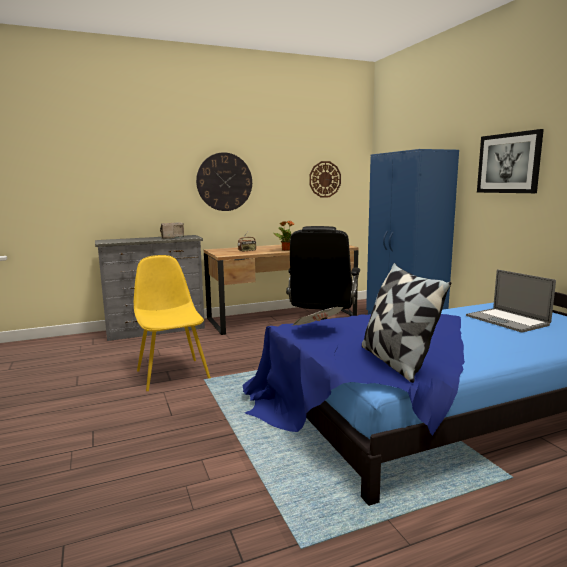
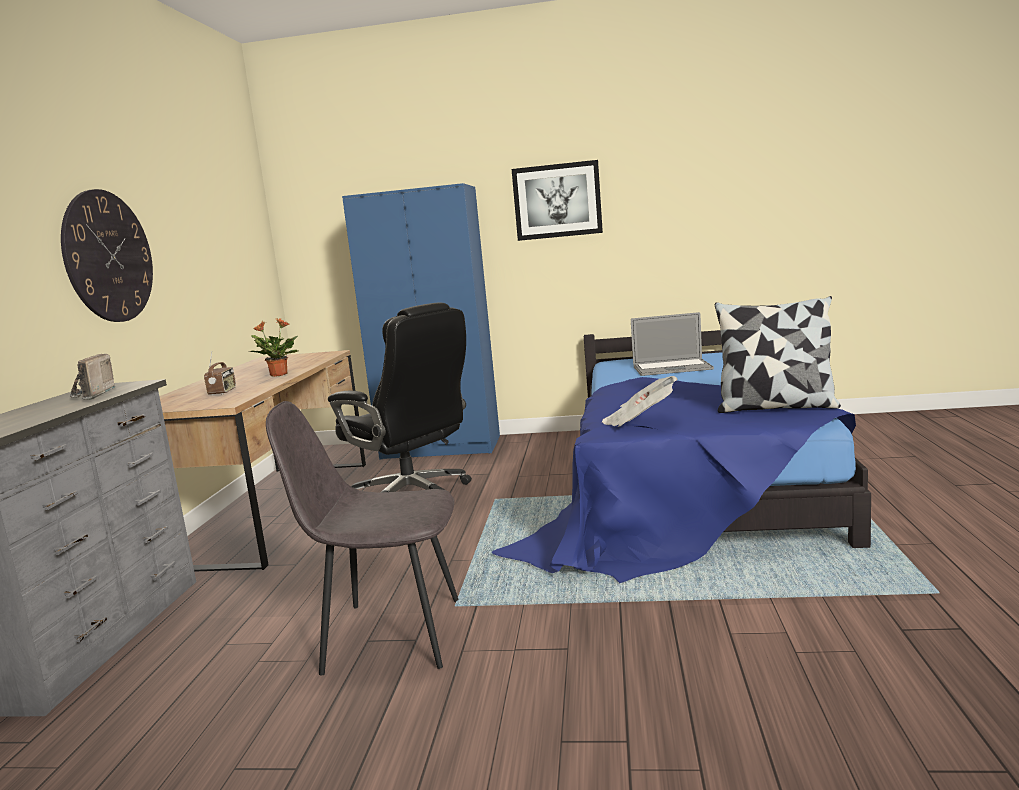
camera: 60 degrees left, 0 degrees up
yellow chair [134,255,211,391] -> grey chair [266,401,459,675]
wall clock [309,161,341,198] -> none

